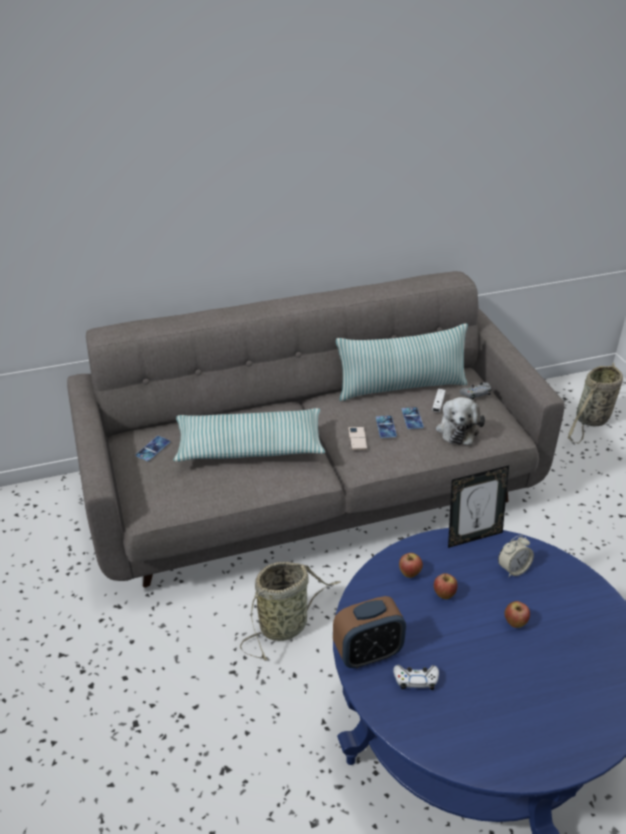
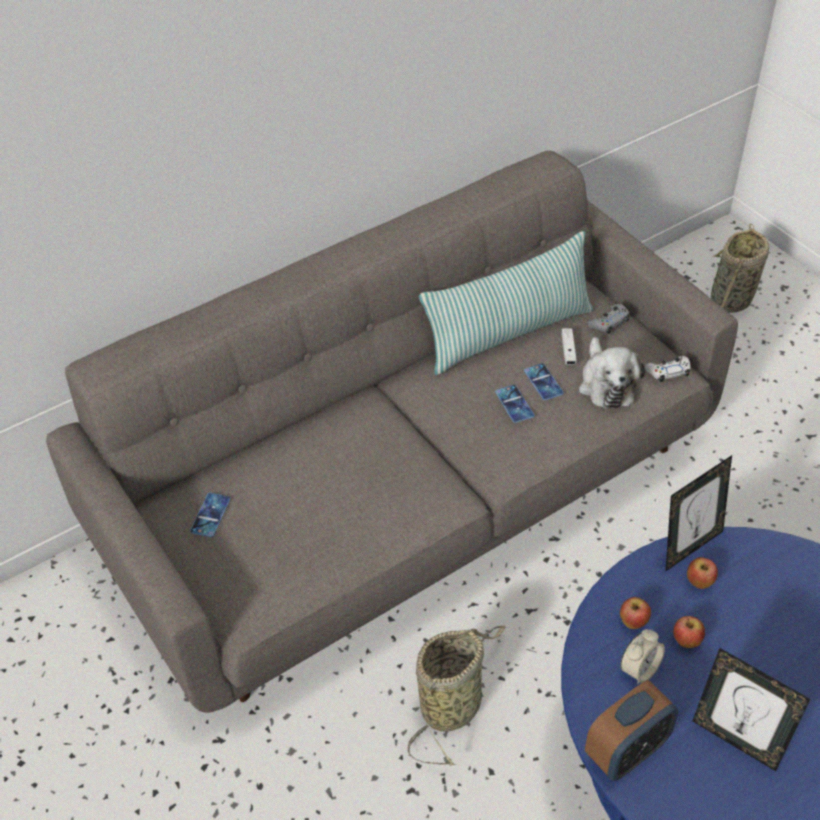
camera: 15 degrees left, 10 degrees up
pillow [174,408,325,462] -> none
phone [348,427,367,450] -> none
white game controller [393,665,439,690] -> white game controller moved to [645,356,691,382]
alarm clock [498,535,534,577] -> alarm clock moved to [620,629,665,685]
apple [505,601,530,628] -> apple moved to [687,557,718,589]
none -> picture frame [692,648,810,771]

